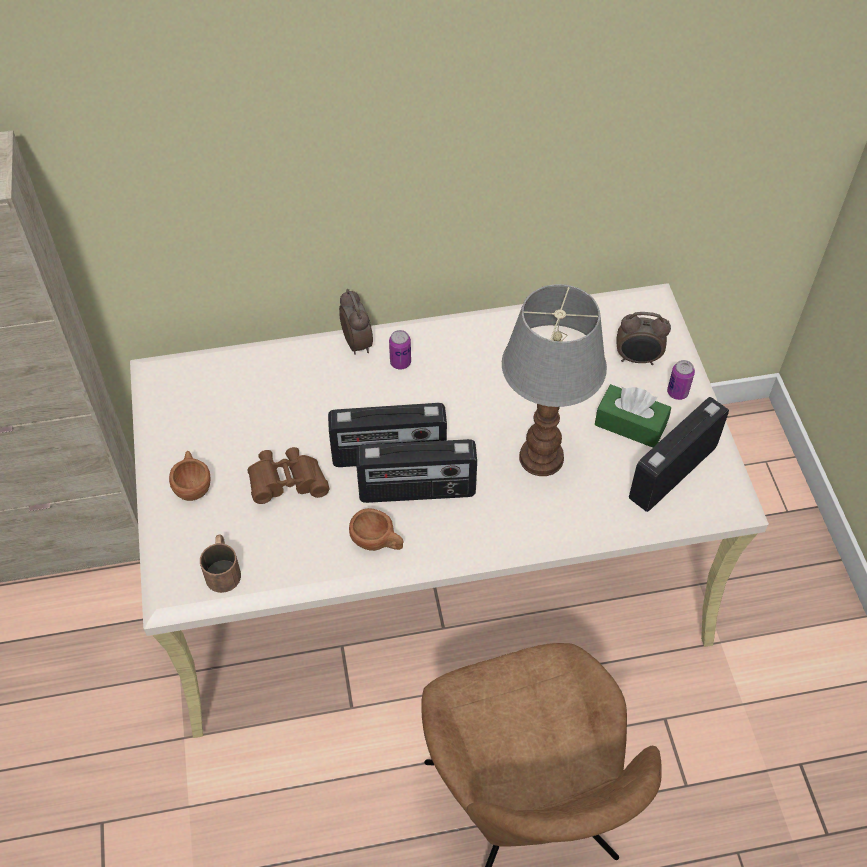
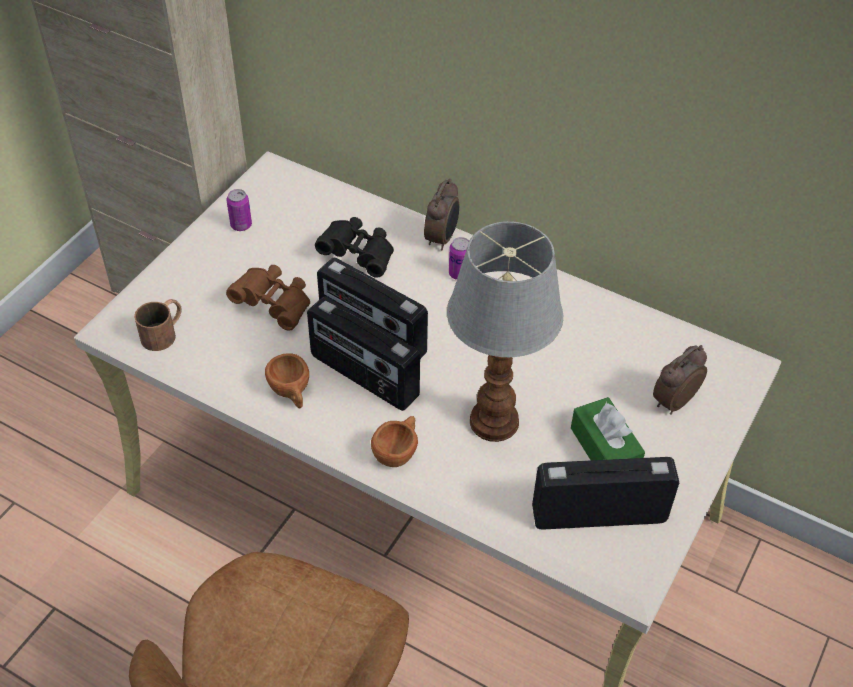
camera: 40 degrees right, 5 degrees down
brown cup [169,451,210,501] -> brown cup moved to [371,416,418,467]
alarm clock [616,312,671,365] -> alarm clock turned 90 degrees clockwise [653,345,707,415]
can [667,360,695,400] -> can moved to [227,189,252,231]
none -> black binoculars [315,217,394,278]

